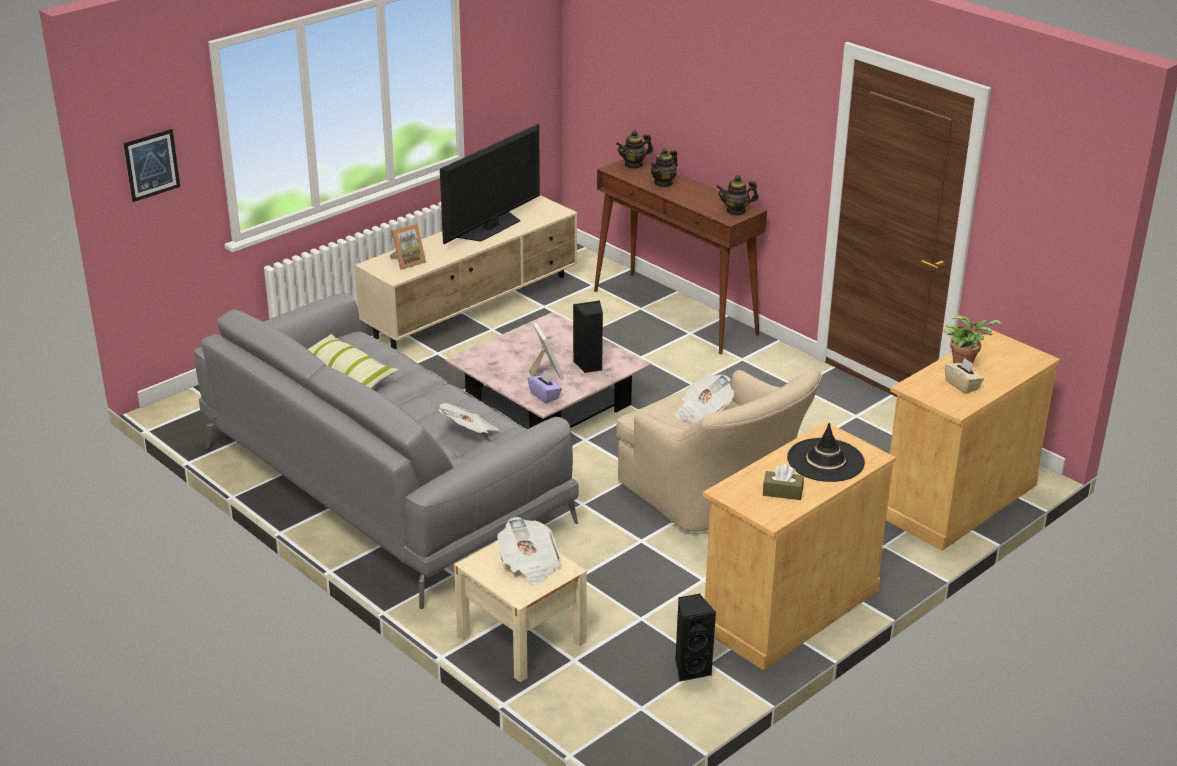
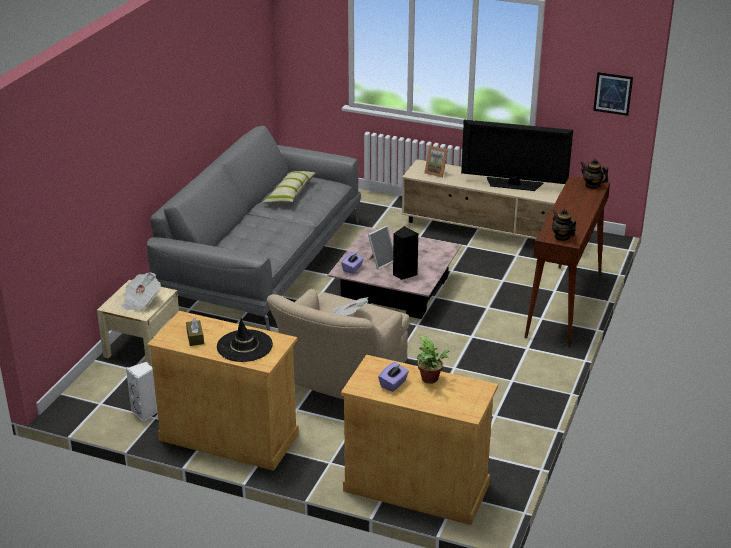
camera: 65 degrees right, 0 degrees up
picture [123,129,180,202] -> picture moved to [593,72,633,116]
newspaper [438,403,499,433] -> none
teapot [651,148,678,188] -> none
black speaker [675,594,716,682] -> white speaker [126,362,158,422]
beige tissue box [945,357,984,394] -> purple tissue box [378,362,409,392]

